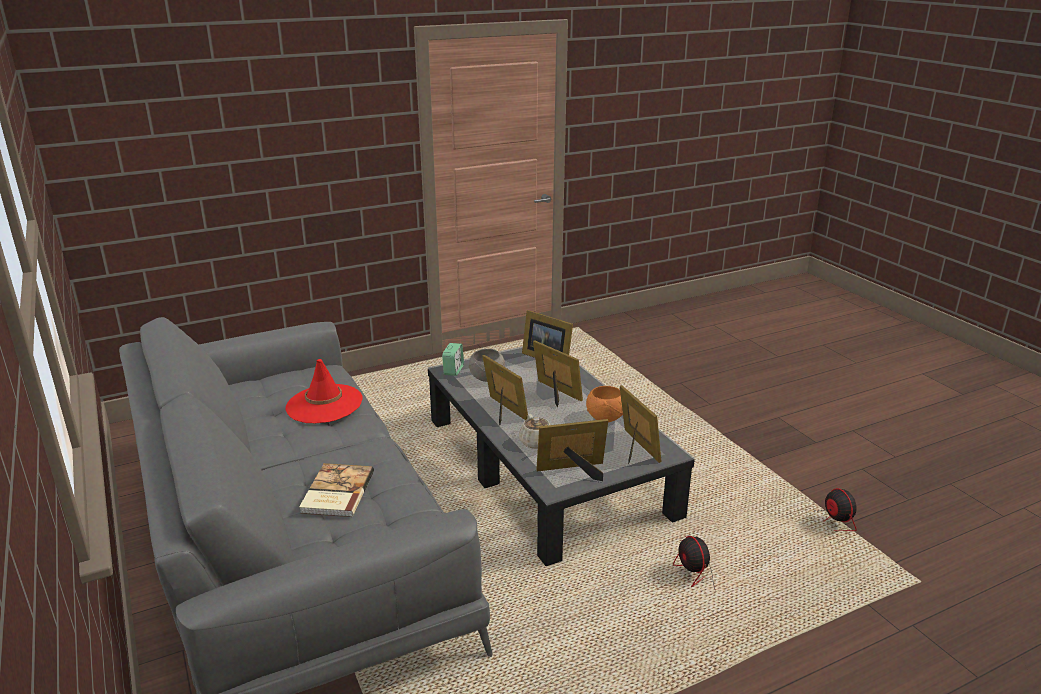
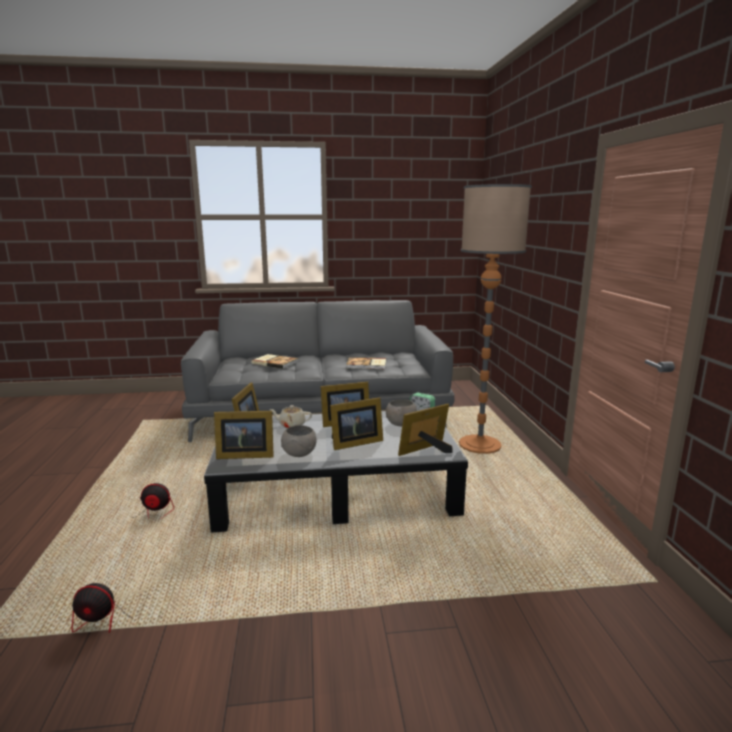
camera: 110 degrees right, 10 degrees down
red hat [285,359,362,424] -> book [346,357,386,369]
orange bowl [586,386,623,422] -> grey bowl [281,425,317,457]
none -> floor lamp [459,184,532,454]

